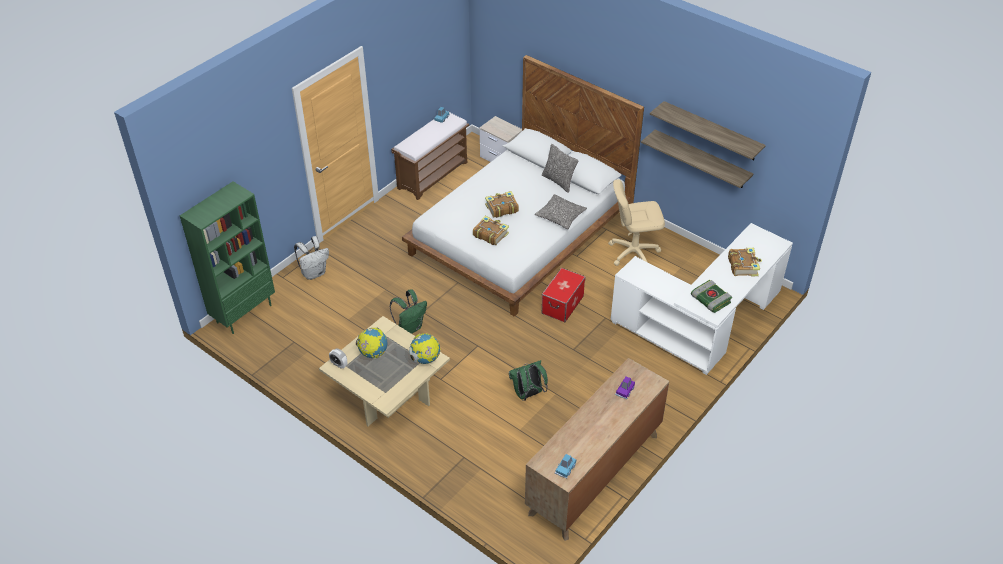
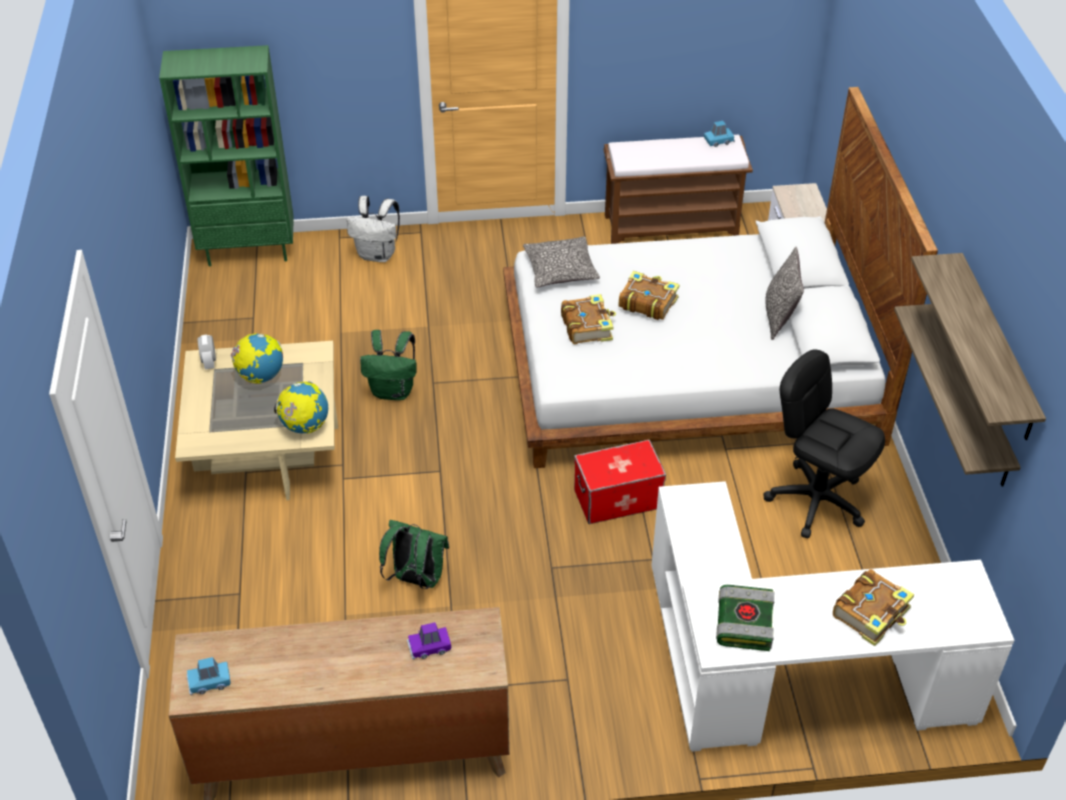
camera: 45 degrees right, 0 degrees up
pillow [535,194,587,229] -> pillow moved to [523,237,600,287]
beige office chair [608,180,665,266] -> black office chair [764,349,885,538]

